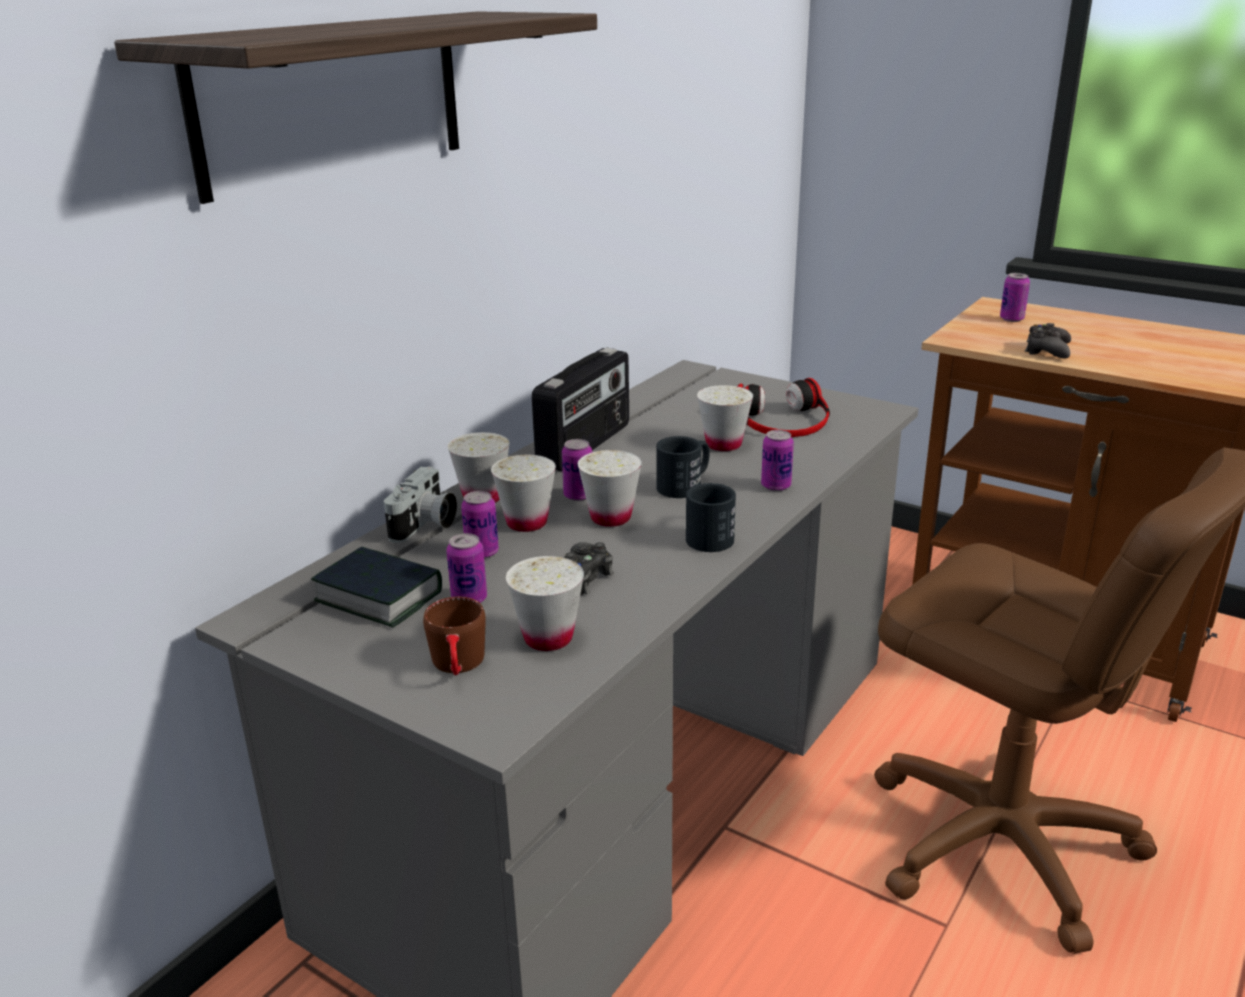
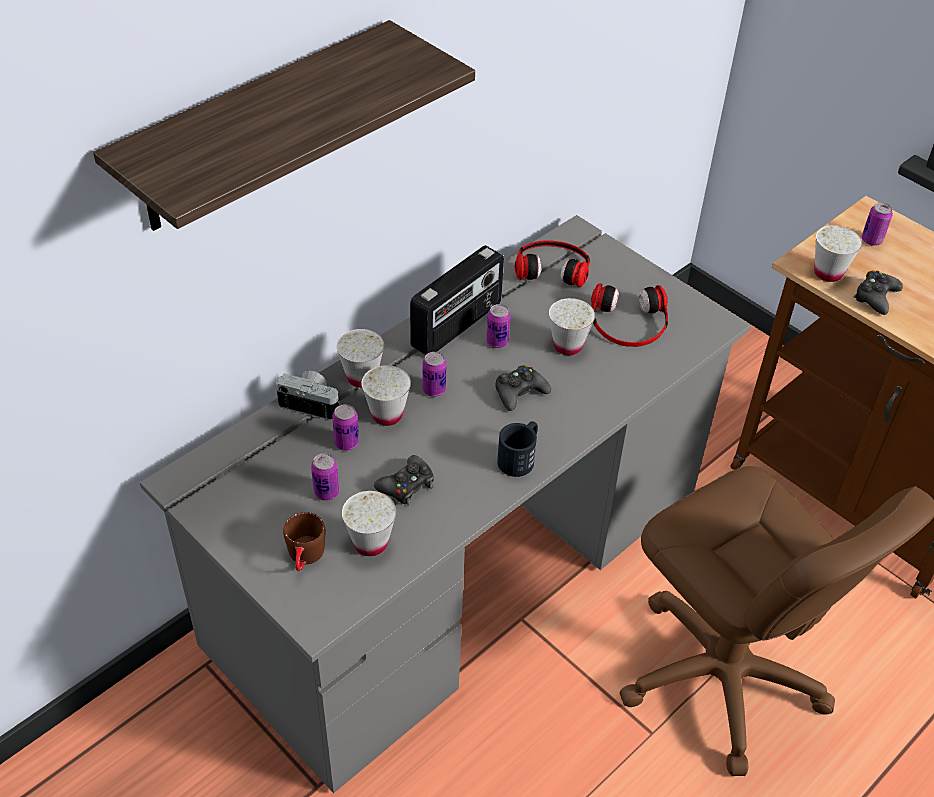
camera: 10 degrees right, 20 degrees up
book [311,547,442,627] -> none
camera [384,466,457,543] -> camera turned 105 degrees counterclockwise [275,370,341,420]
white cup [578,450,642,527] -> white cup moved to [814,225,862,282]
black mug [656,436,709,498] -> black game controller [495,365,551,411]
can [761,430,794,491] -> can moved to [486,304,511,348]
none -> headphones [515,240,590,287]

